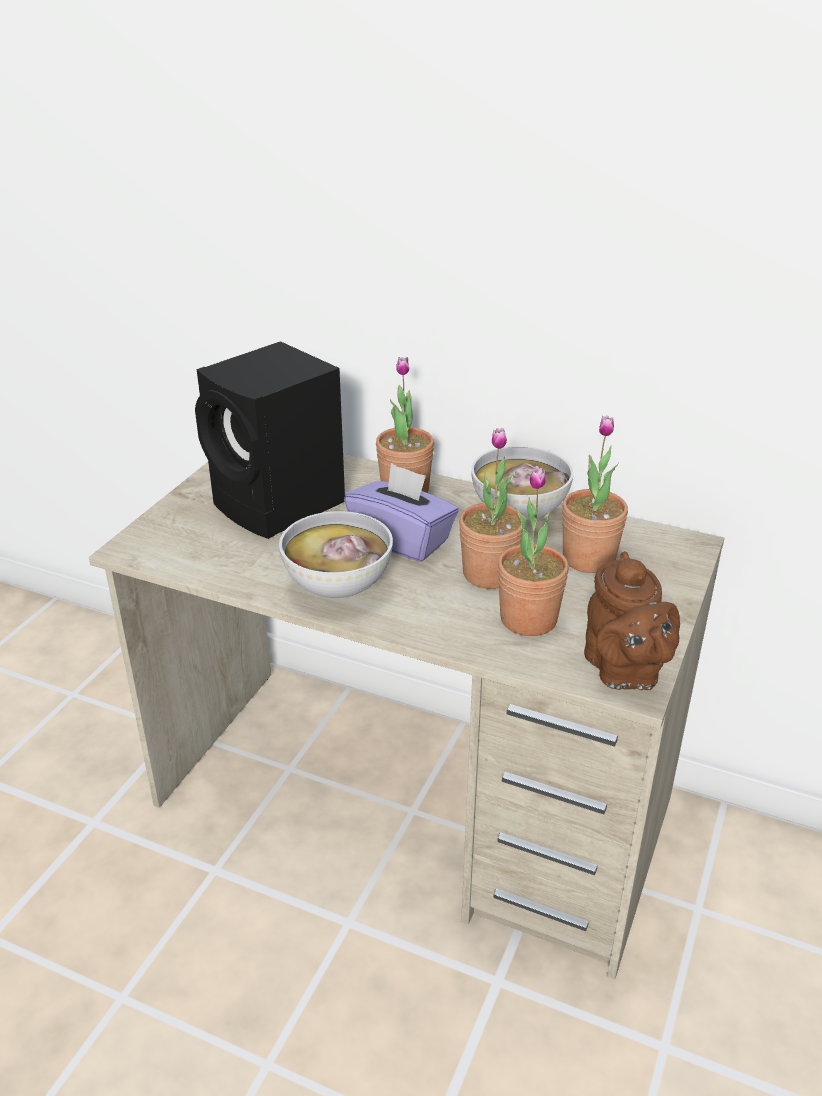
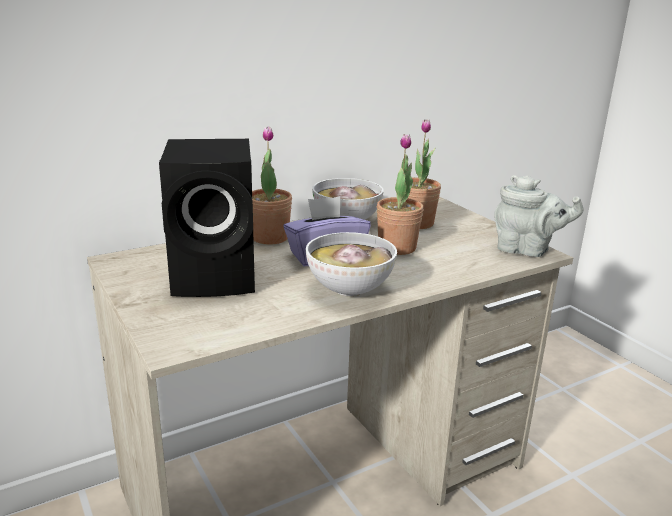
camera: 55 degrees left, 10 degrees down
potted plant [497,466,569,636] -> none
brown teapot [584,551,680,690] -> grey teapot [494,175,584,257]

